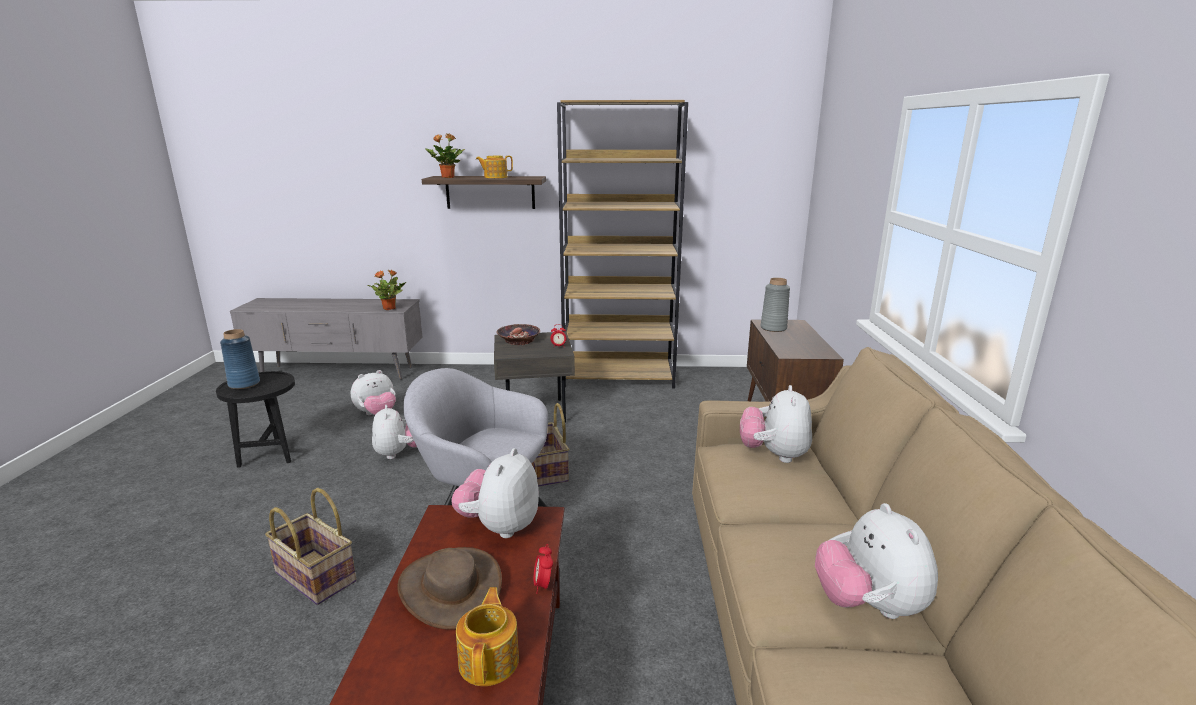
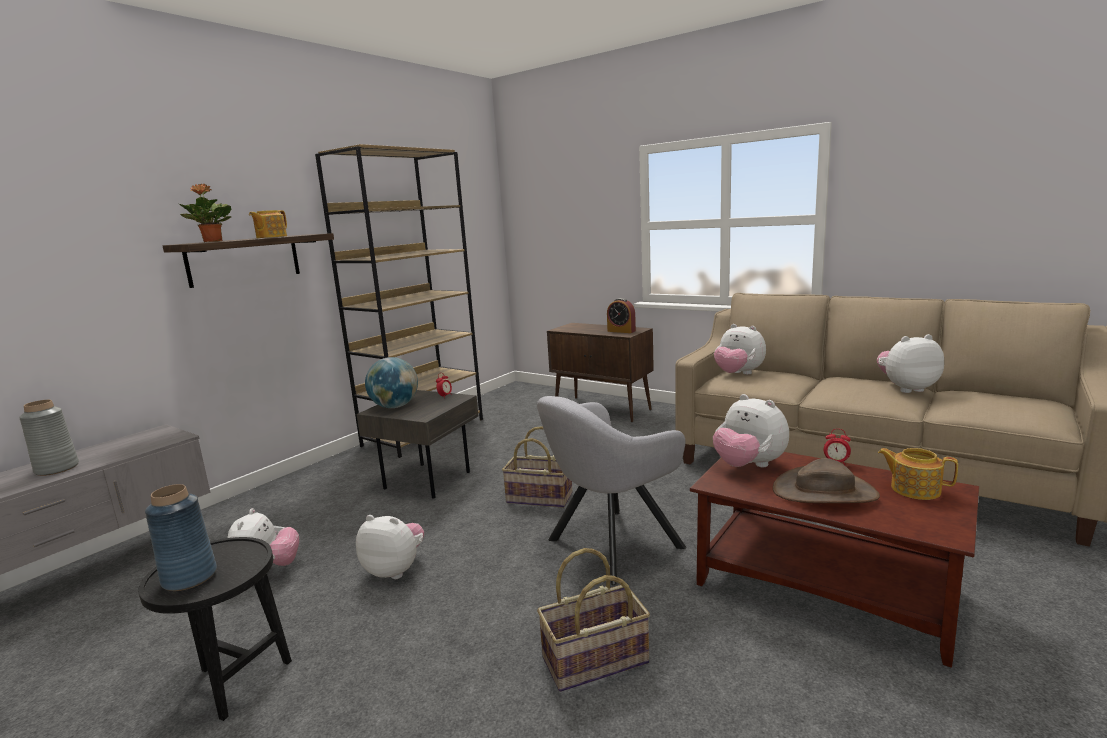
camera: 55 degrees left, 5 degrees down
potted plant [367,270,406,310] -> none
bowl [497,324,540,345] -> globe [365,357,418,408]
grey vase [760,278,790,332] -> grey vase moved to [19,400,79,476]
plush toy [815,503,938,619] -> plush toy turned 150 degrees clockwise [877,334,944,393]
none -> alarm clock [607,298,636,333]

